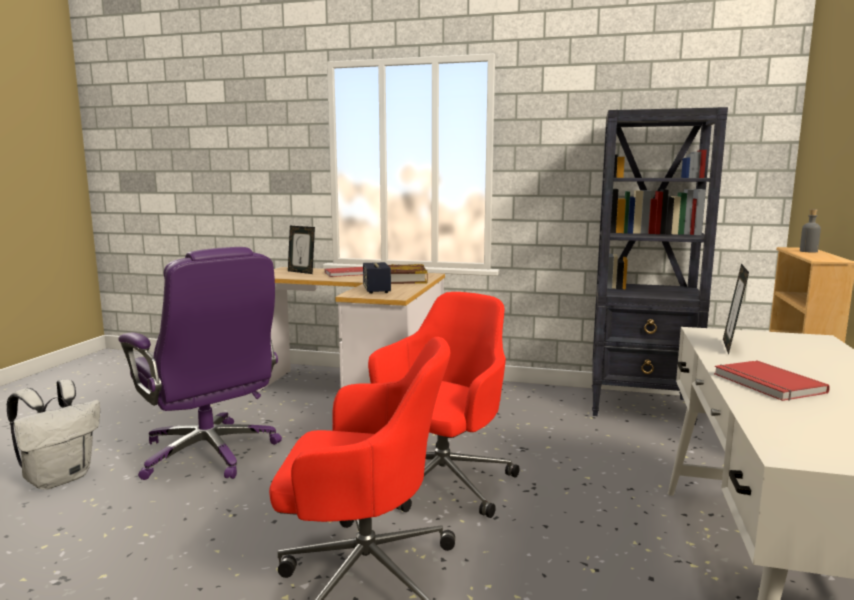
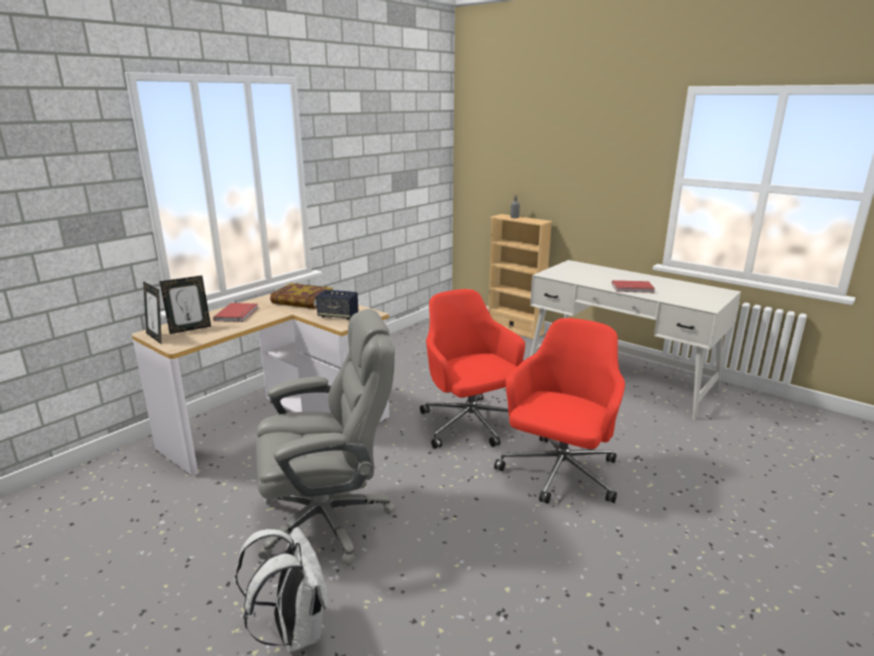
camera: 65 degrees left, 10 degrees up
purple office chair [118,247,282,480] -> grey office chair [256,309,396,566]
black bookcase [592,107,728,425] -> none
picture frame [723,264,749,355] -> picture frame moved to [143,281,162,344]

